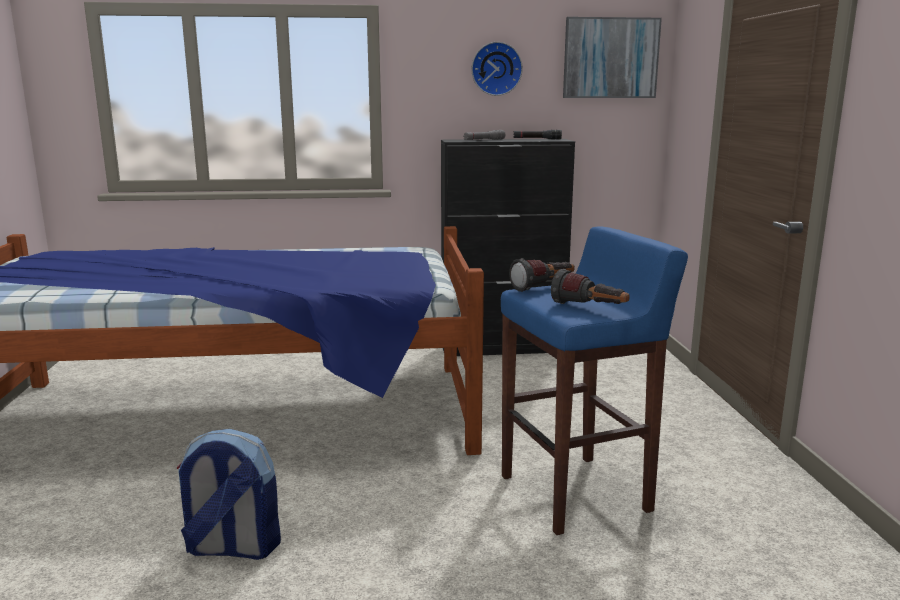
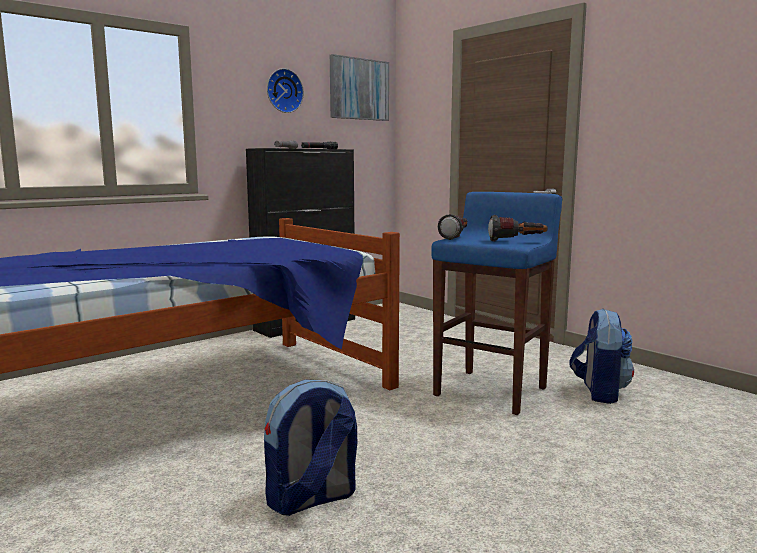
camera: 35 degrees left, 5 degrees down
none -> backpack [569,309,634,404]

